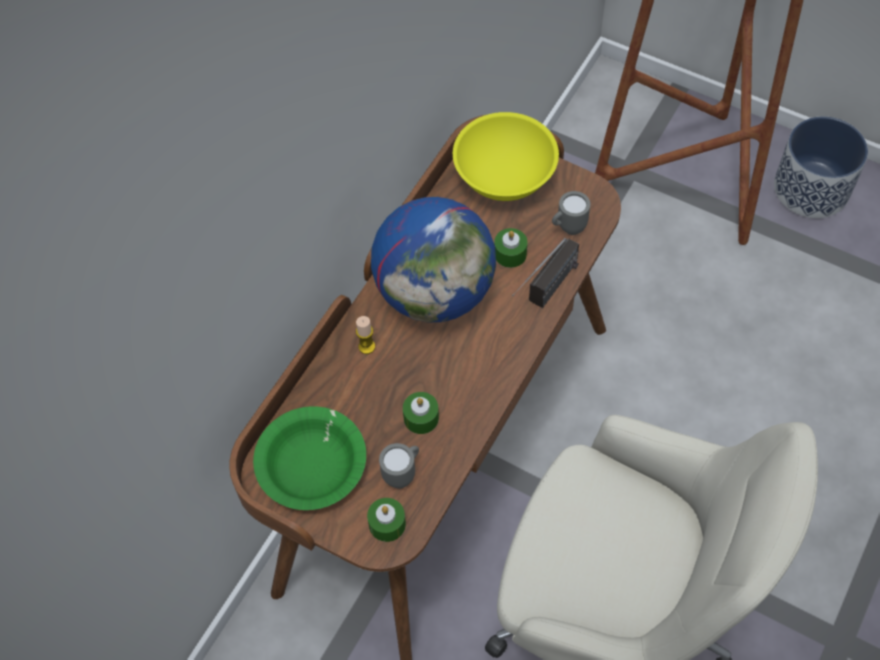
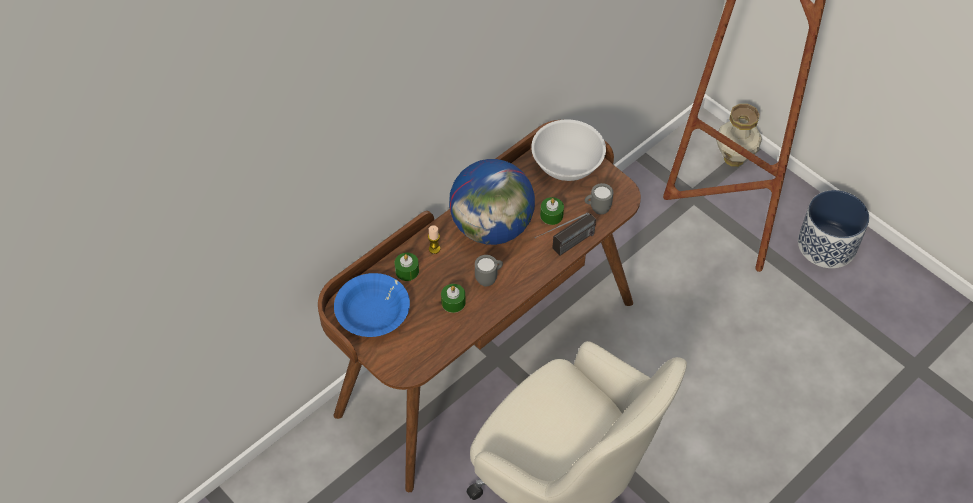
camera: 15 degrees right, 5 degrees down
green bowl [253,406,366,510] -> blue bowl [334,273,410,337]
green candle [367,498,406,542] -> green candle moved to [395,253,419,281]
grey mug [379,443,419,489] -> grey mug moved to [475,255,503,287]
yellow bowl [453,112,559,201] -> white bowl [531,119,606,181]
none -> vase [716,104,762,167]

